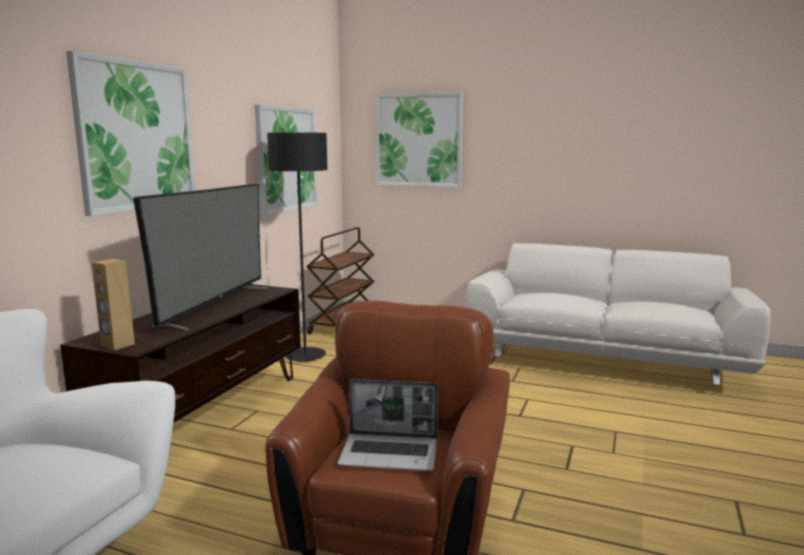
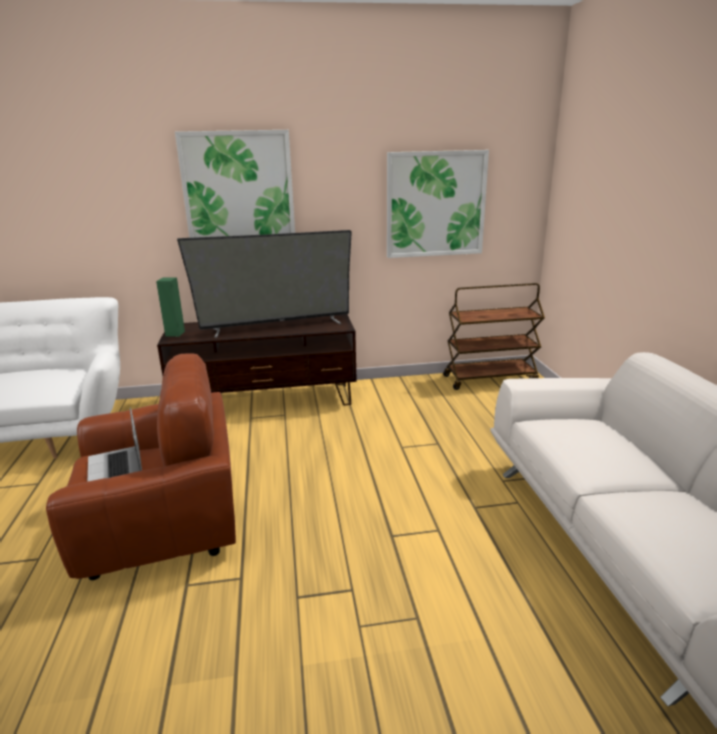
camera: 60 degrees right, 10 degrees up
brown speaker [92,258,135,350] -> green speaker [156,277,185,337]
black floor lamp [267,132,328,362] -> none
picture [375,92,463,187] -> none

